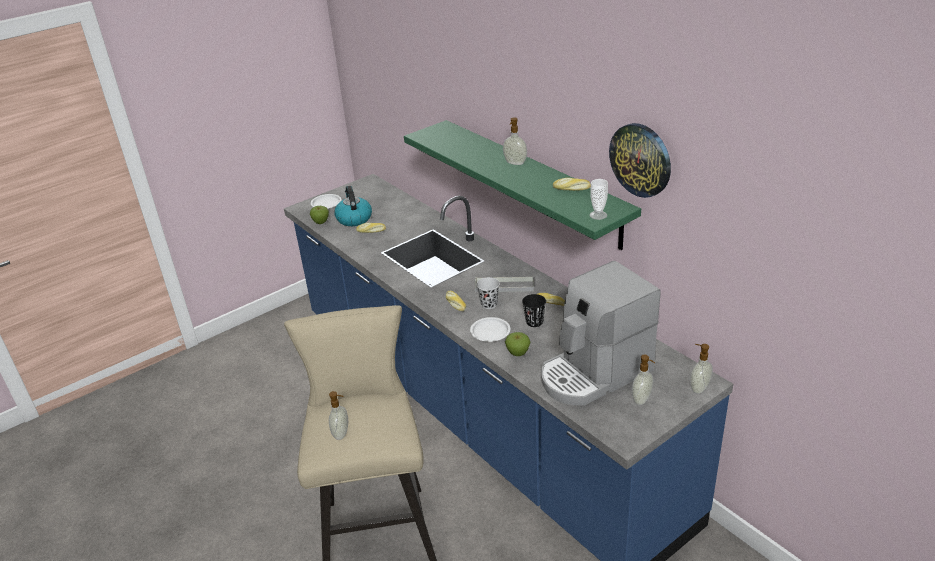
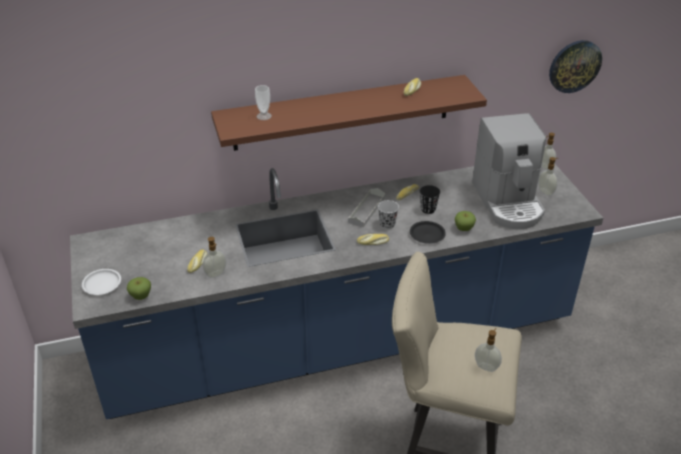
camera: 70 degrees left, 5 degrees up
kettle [334,186,372,226] -> none
green shelf [404,120,641,250] -> brown shelf [211,75,487,151]
white plate [470,317,510,342] -> black plate [410,221,446,244]
soap dispenser [503,117,527,165] -> soap dispenser moved to [203,237,226,278]
cup [590,179,608,220] -> cup moved to [255,85,272,120]
wall clock [609,123,671,198] -> wall clock moved to [549,40,602,93]

